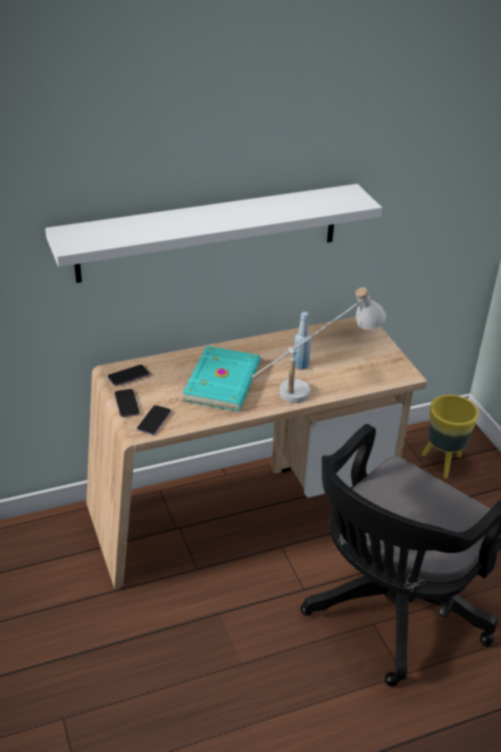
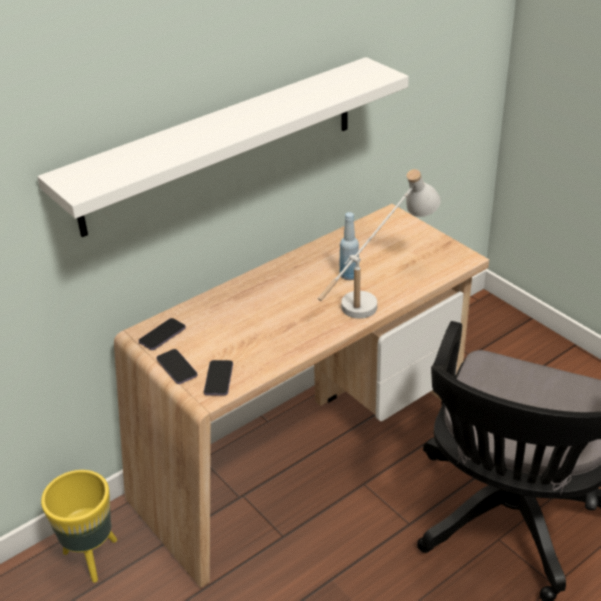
camera: 15 degrees left, 0 degrees up
turquoise book [183,346,261,412] -> none
yellow planter [422,395,479,478] -> yellow planter moved to [41,470,117,583]

